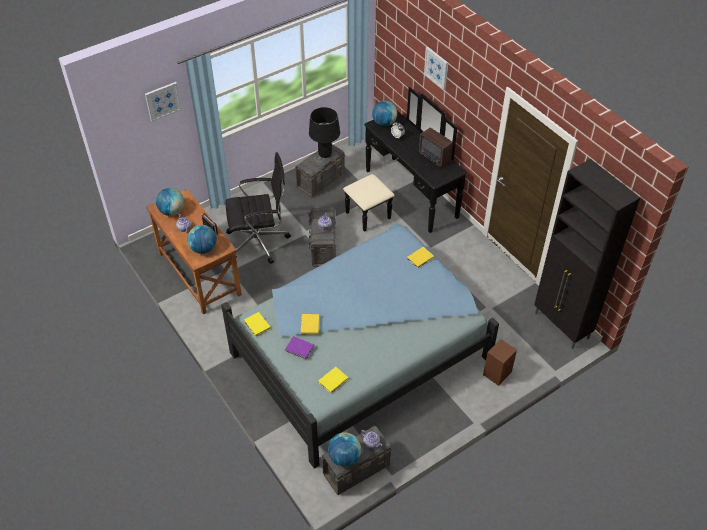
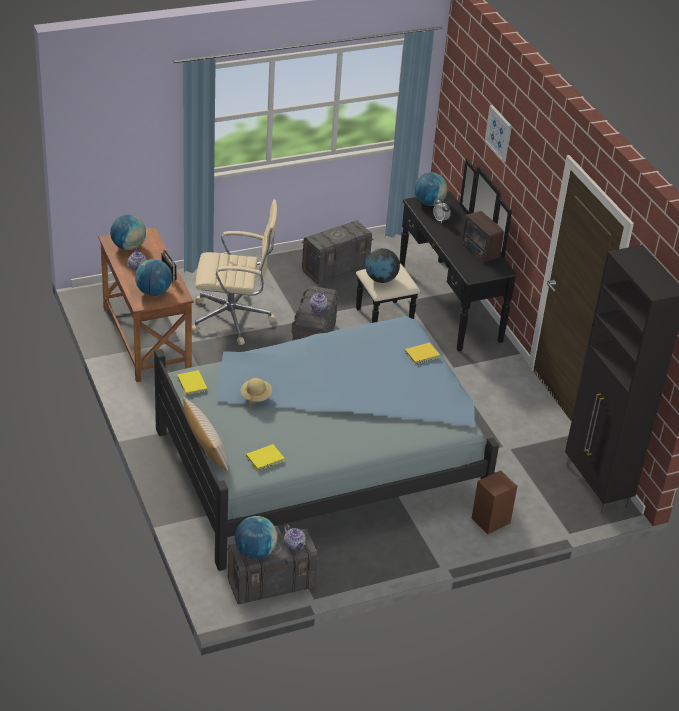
camera: 10 degrees right, 10 degrees down
picture [145,82,182,122] -> none
black office chair [225,152,291,264] -> beige office chair [192,199,278,345]
purple book [285,336,314,359] -> none
yellow book [301,314,319,334] -> beige hat [241,378,272,406]
black table lamp [309,107,340,158] -> none
none -> beige pillow [183,397,228,472]
none -> globe [365,248,400,283]

